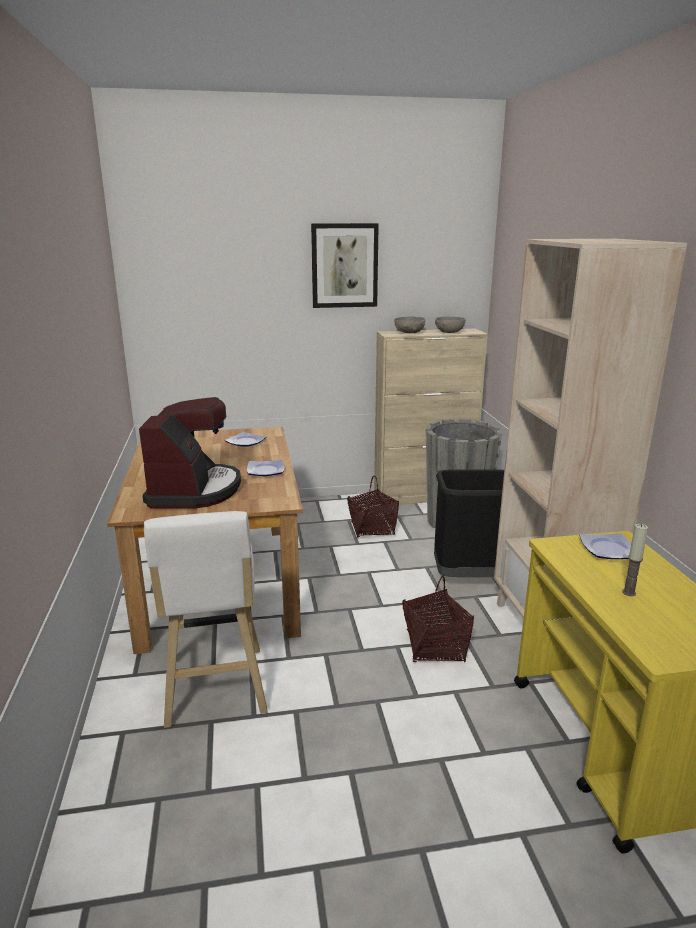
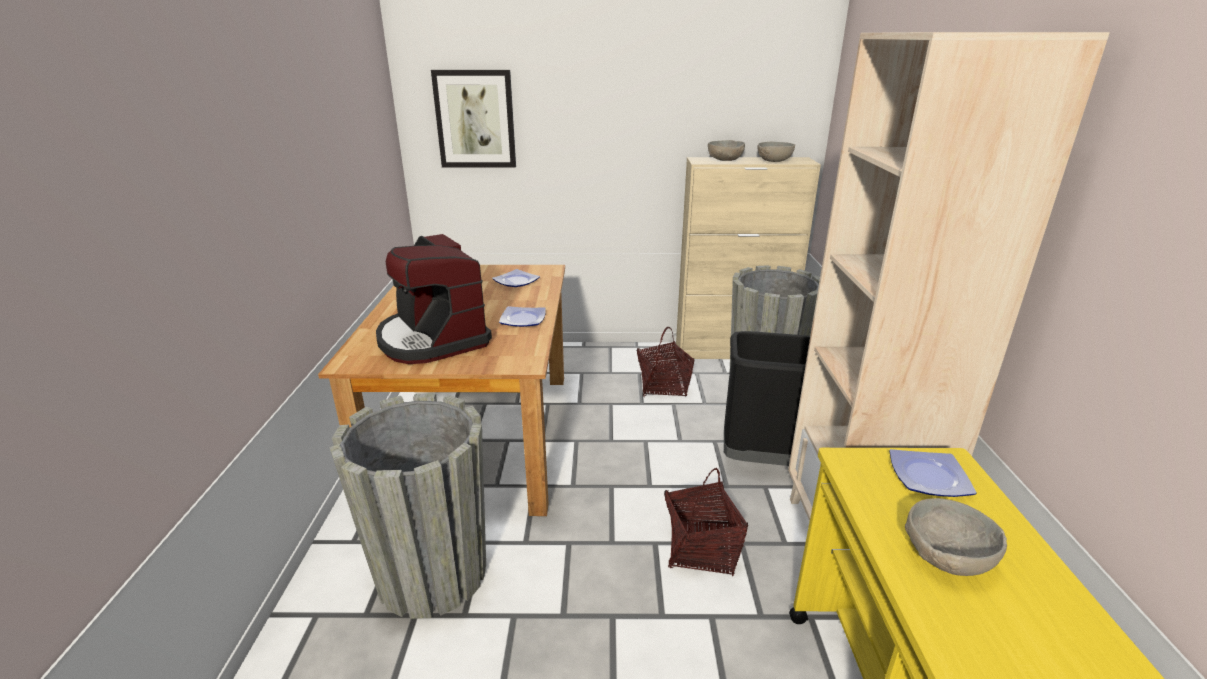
camera: 10 degrees right, 5 degrees up
coffee machine [139,397,241,509] -> coffee machine turned 135 degrees clockwise [376,234,492,364]
white stool [144,511,268,728] -> grey planter [330,393,486,619]
picture [311,223,379,308] -> picture moved to [431,70,516,168]
candle [622,524,648,596] -> grey bowl [905,498,1007,576]

